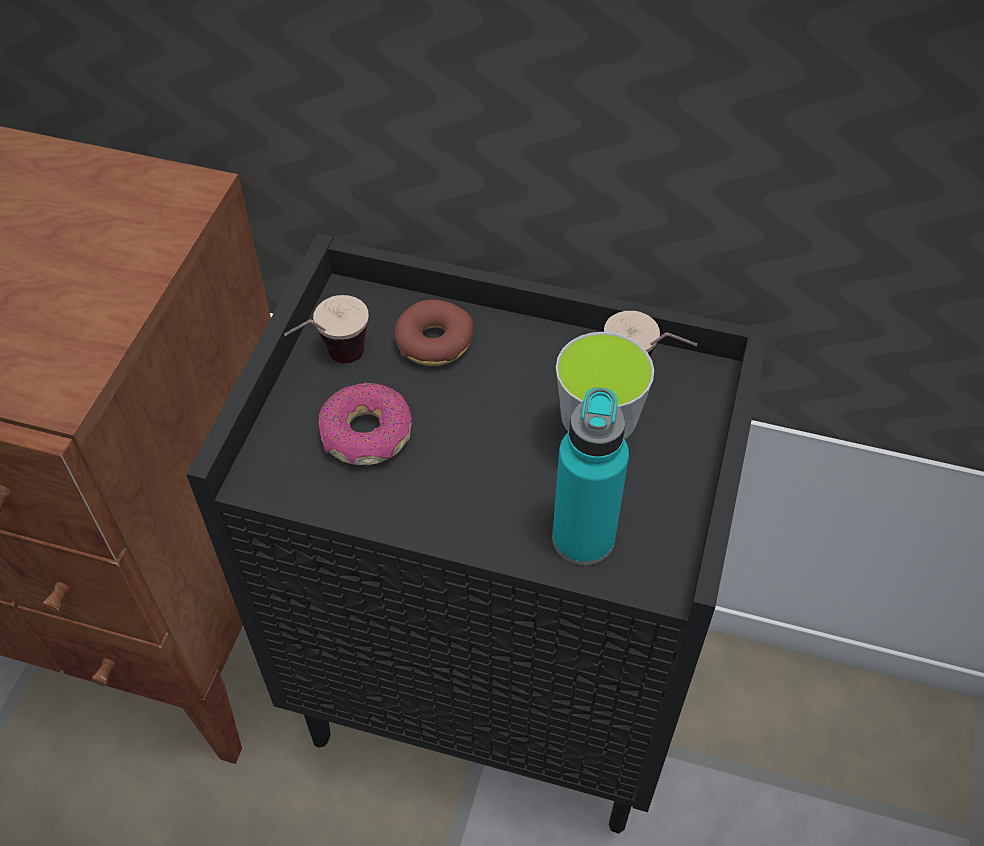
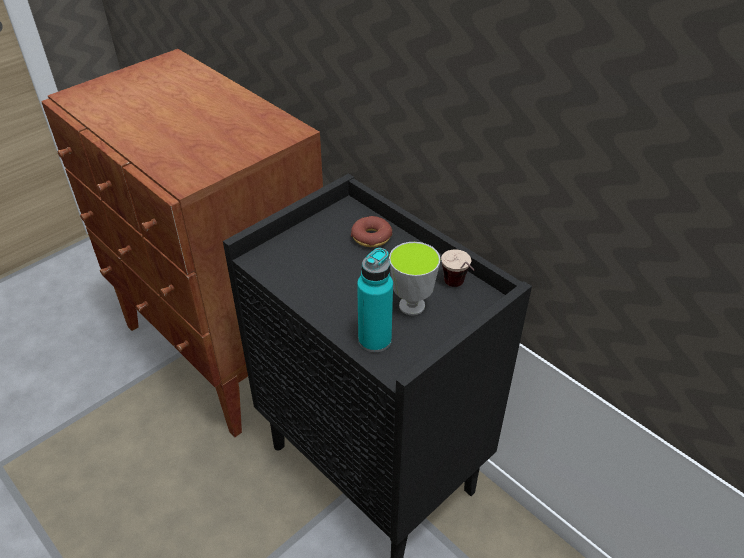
camera: 30 degrees right, 10 degrees down
cup [284,295,369,363] -> none
donut [319,383,412,465] -> none

